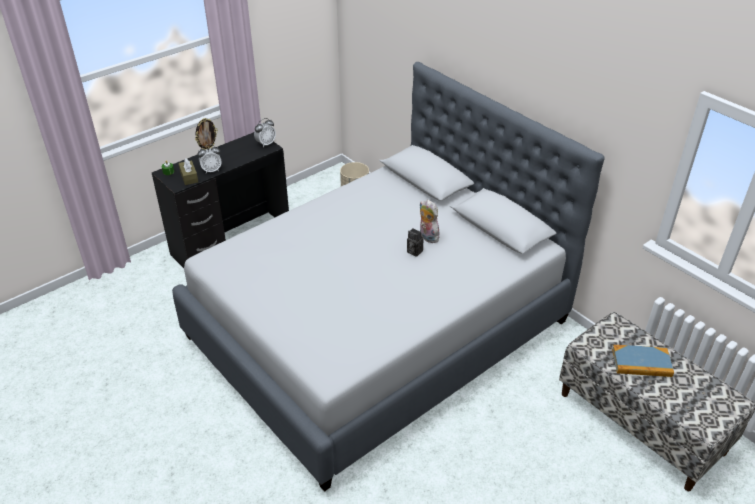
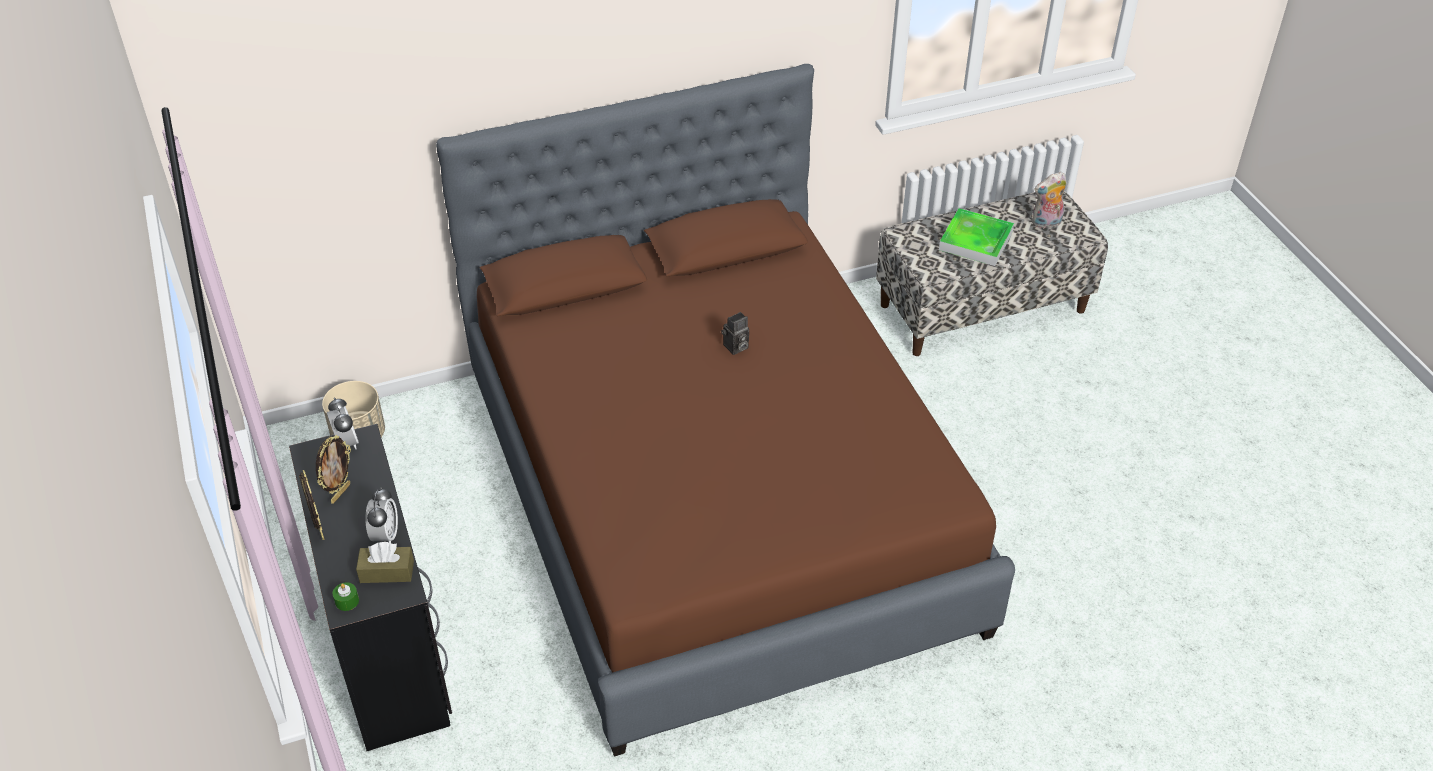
camera: 70 degrees left, 5 degrees up
grey bed [172,62,604,492] -> brown bed [436,64,1015,757]
plush toy [419,200,440,243] -> plush toy moved to [1032,172,1067,229]
book [612,345,674,377] -> tray [939,208,1014,266]
none -> picture frame [316,435,351,503]

